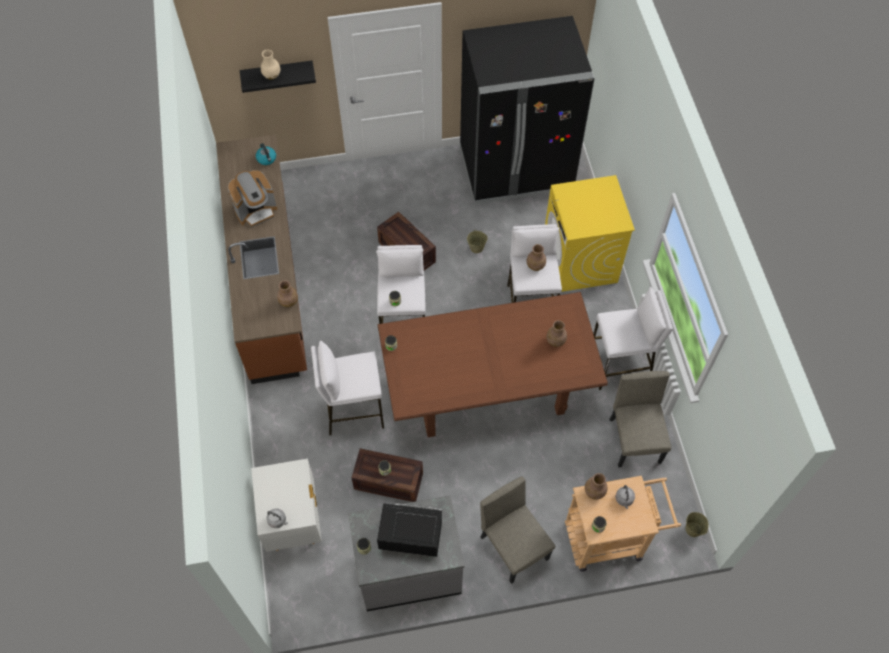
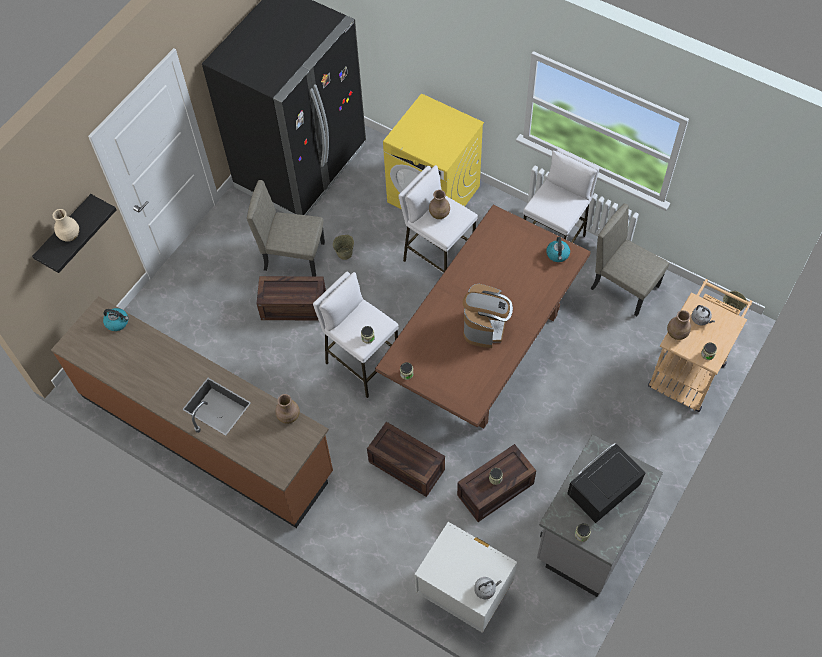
camera: 45 degrees left, 0 degrees up
coffee machine [228,170,277,227] -> coffee machine moved to [463,284,513,348]
white stool [311,341,384,436] -> crate [367,422,445,497]
beige chair [480,476,555,584] -> beige chair moved to [247,180,325,276]
brown vase [546,320,567,347] -> none
none -> kettle [546,237,570,262]

